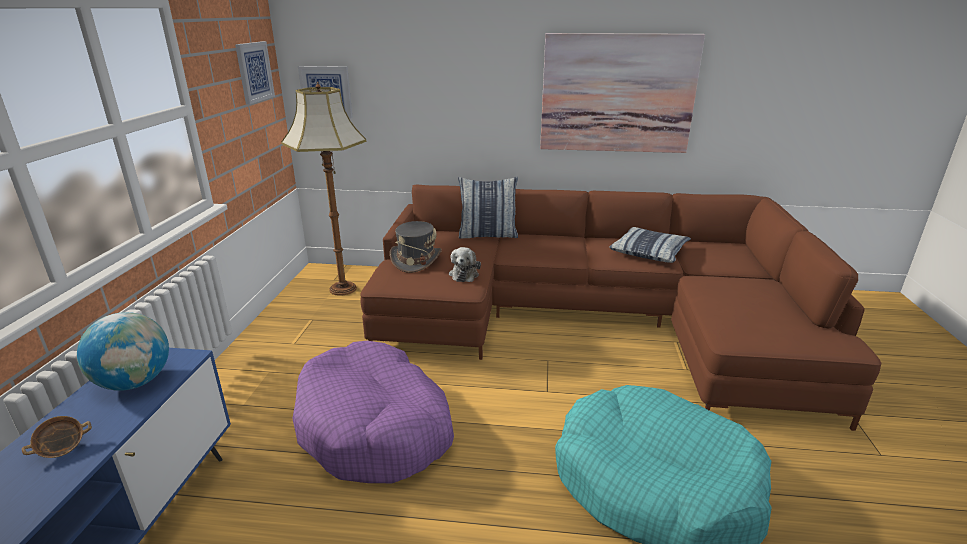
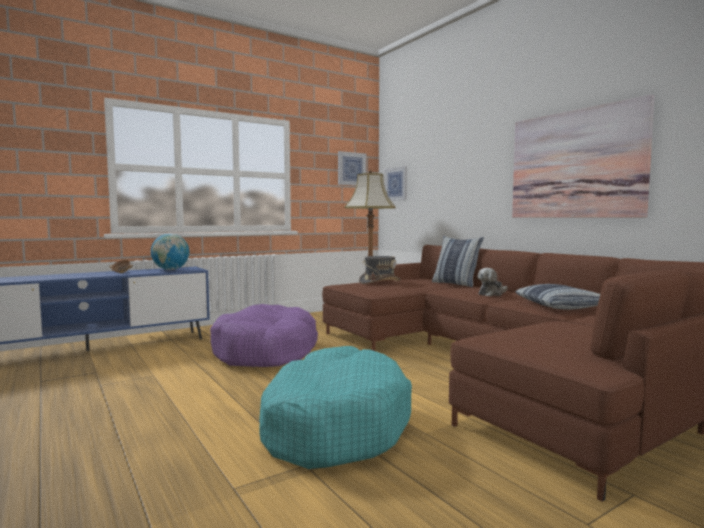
camera: 50 degrees right, 20 degrees down
plush toy [449,247,481,282] -> plush toy moved to [478,268,508,296]

